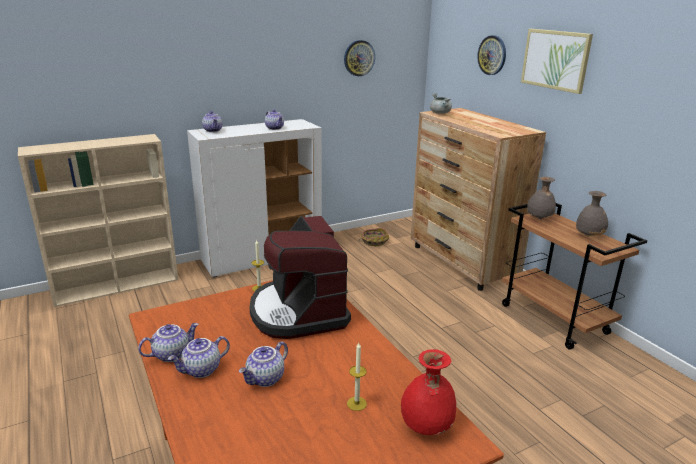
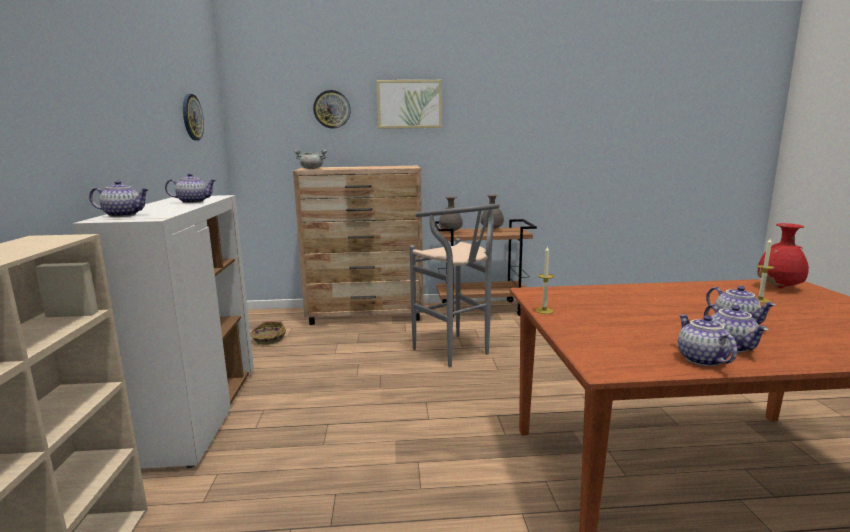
camera: 65 degrees left, 10 degrees down
coffee machine [249,216,351,339] -> none
none -> grey stool [410,203,500,367]

